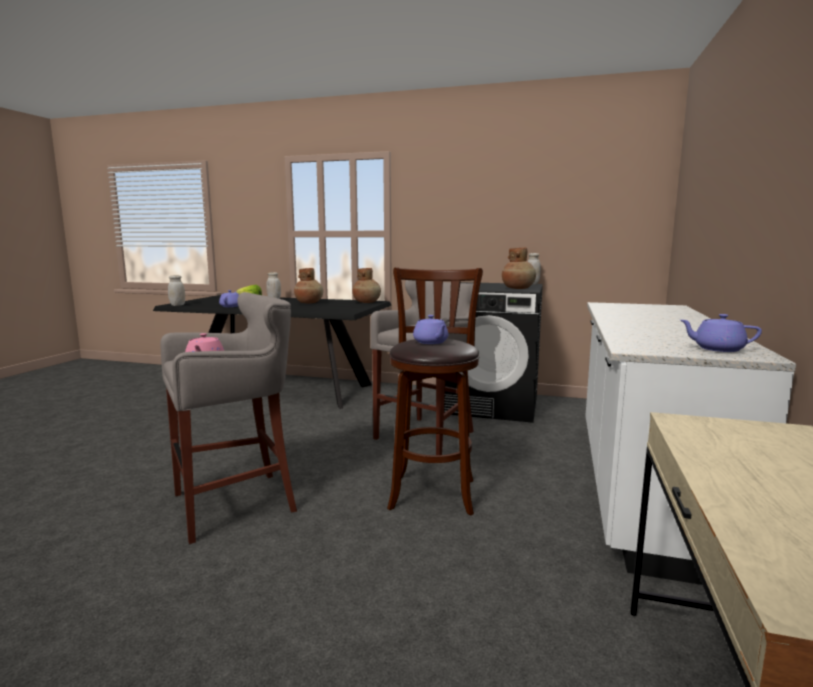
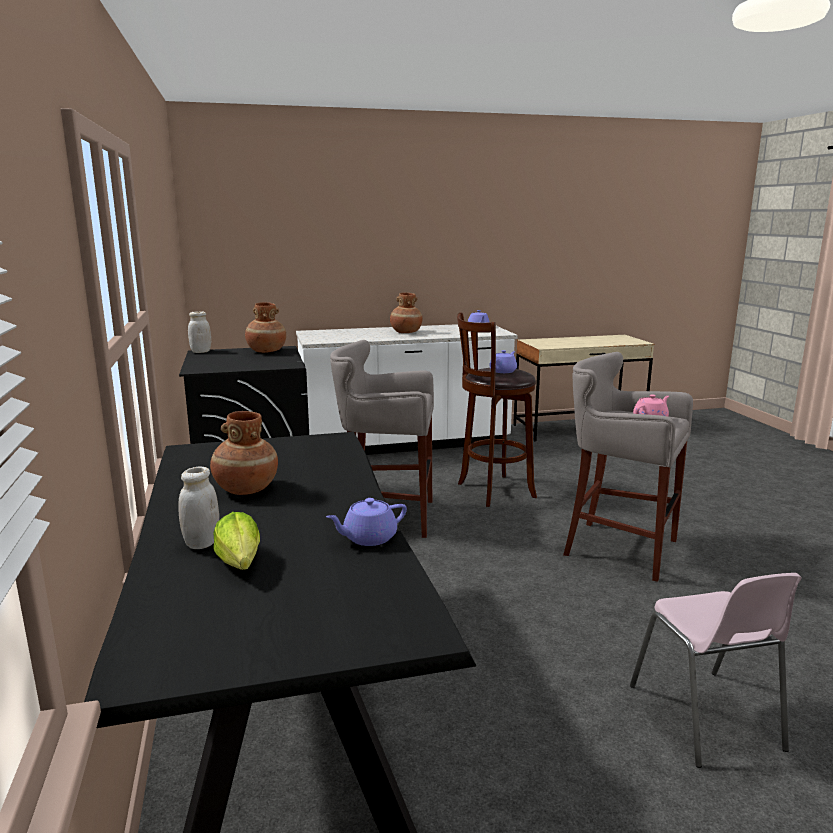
camera: 120 degrees left, 5 degrees up
white jar [168,275,185,306] -> none
brown vase [352,268,381,303] -> brown vase moved to [390,292,423,333]
none -> pink chair [630,573,802,768]

